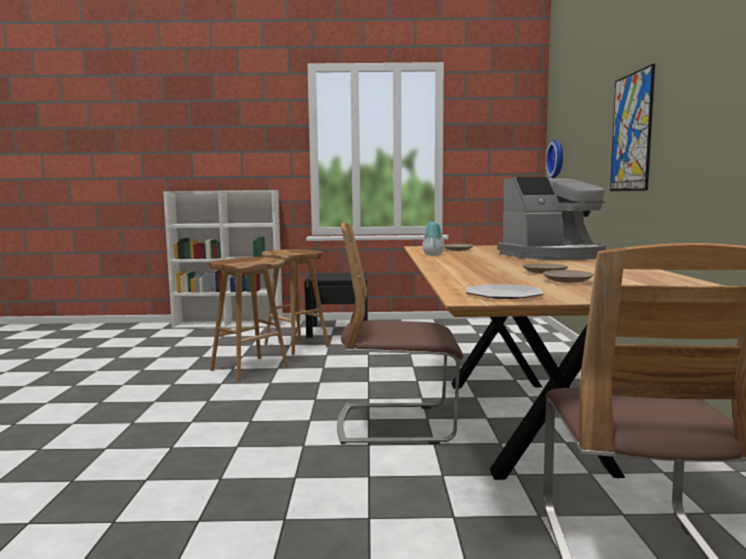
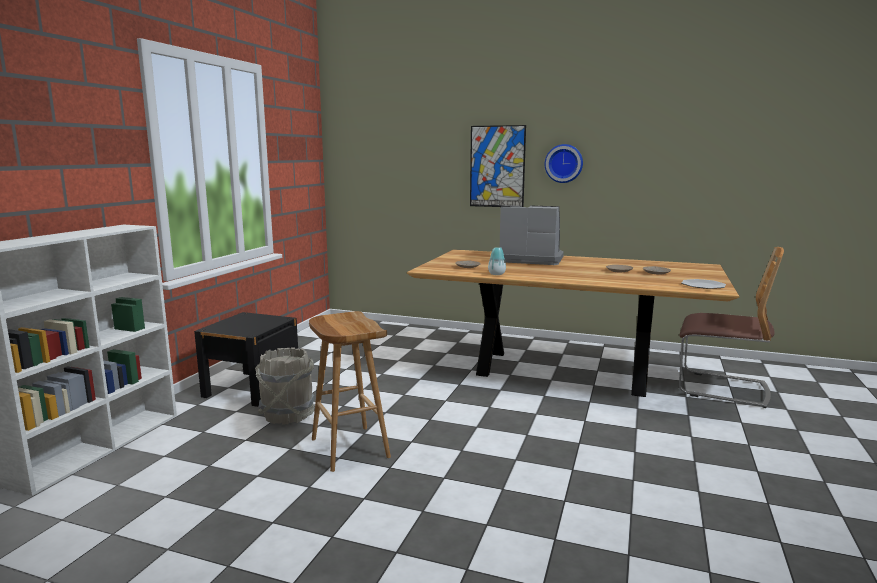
camera: 70 degrees left, 5 degrees up
brown stool [262,249,329,355] -> grey bucket [255,348,315,425]
chair [337,222,463,445] -> none
coffee machine [497,177,606,260] -> coffee machine turned 75 degrees counterclockwise [500,206,564,265]
wall clock [546,140,563,178] -> wall clock moved to [545,144,583,183]

